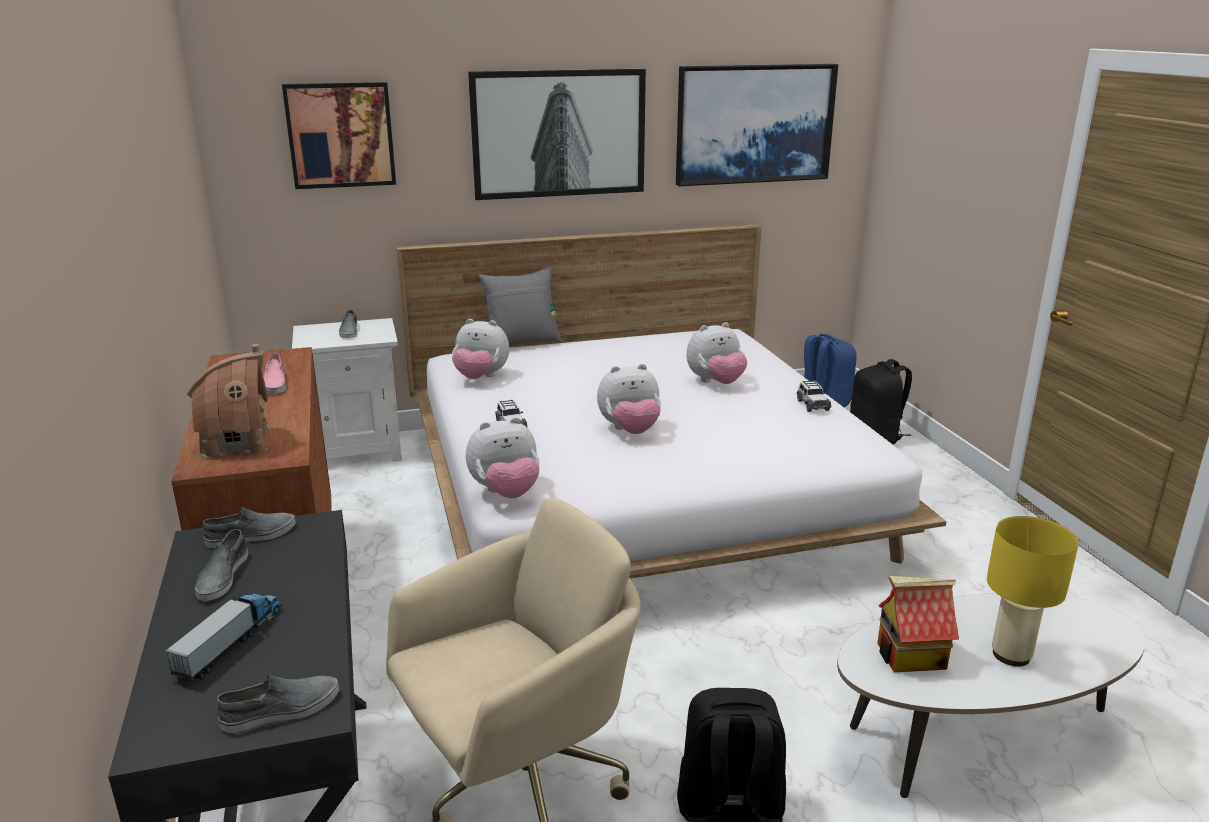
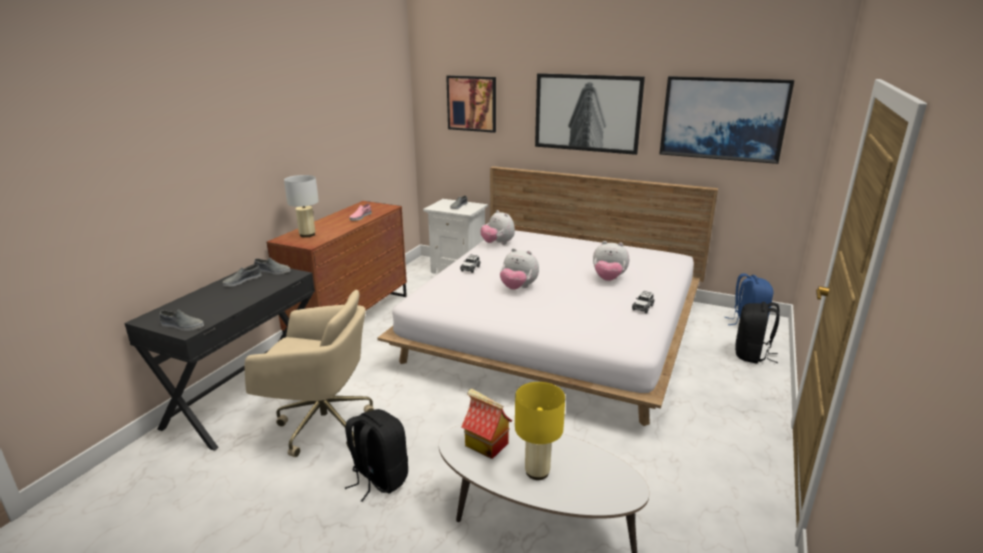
camera: 40 degrees right, 0 degrees up
toy truck [166,594,283,682] -> none
toy house [187,344,271,459] -> white table lamp [284,175,319,238]
plush toy [466,417,539,498] -> none
grey pillow [478,267,562,346] -> none

